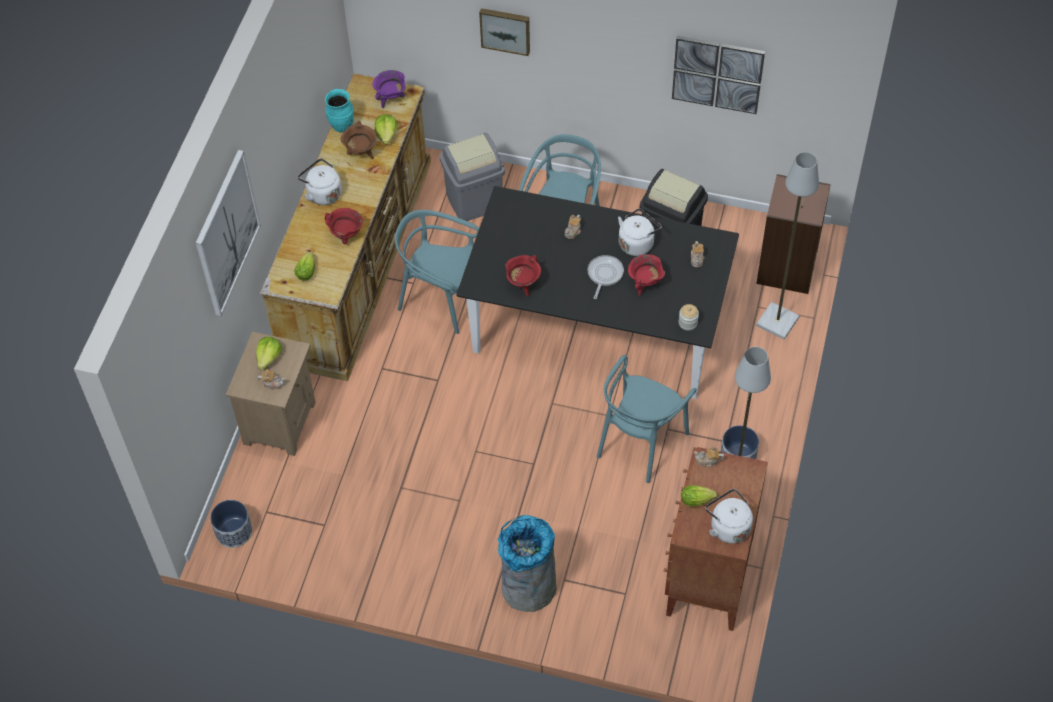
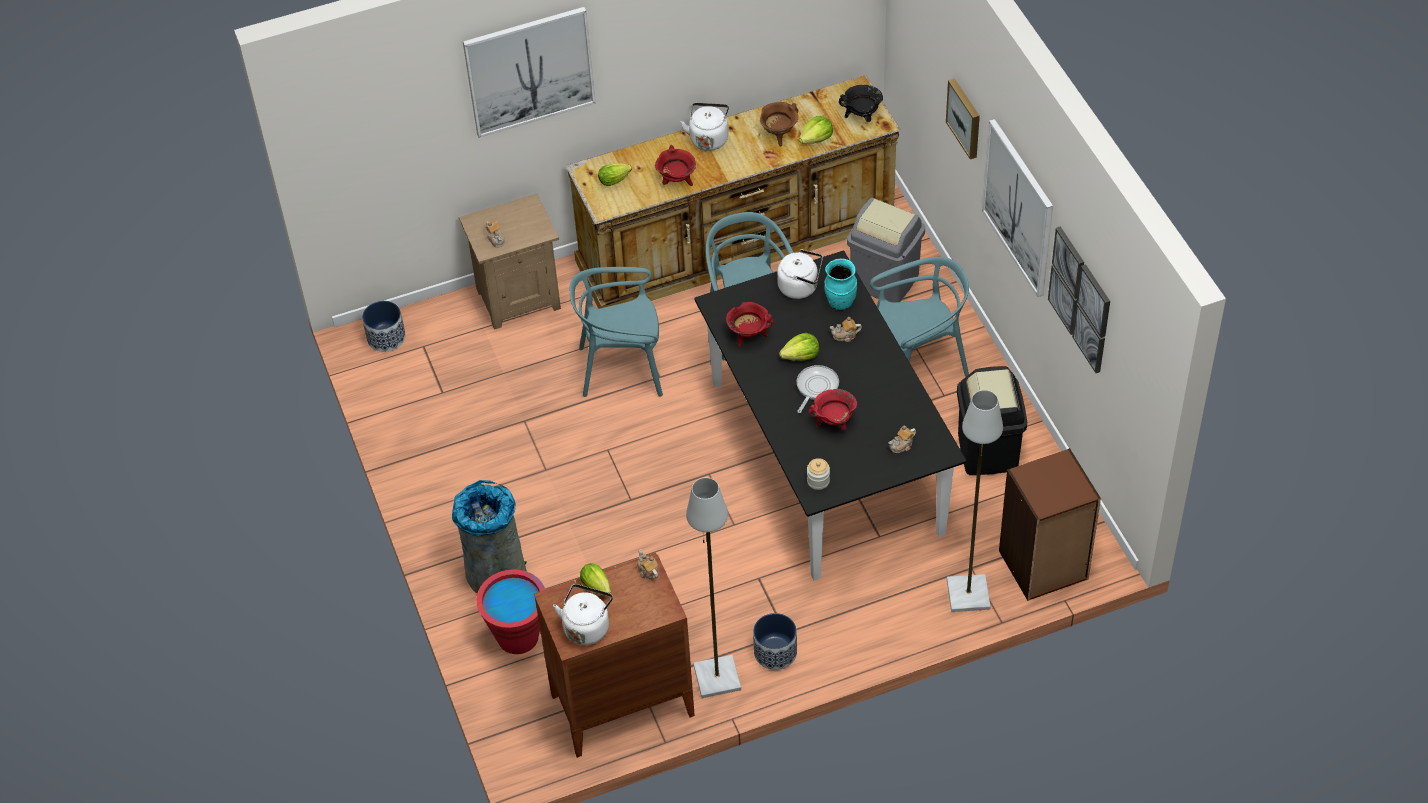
camera: 55 degrees right, 5 degrees down
lettuce [256,337,282,370] -> lettuce moved to [779,333,819,361]
turquoise vase [325,89,354,132] -> turquoise vase moved to [824,258,857,310]
purple cooking pot [372,70,406,108] -> black cooking pot [839,85,883,122]
frying pan [588,255,624,299] -> frying pan turned 45 degrees counterclockwise [797,365,839,413]
turquoise chair [597,355,697,483] -> turquoise chair moved to [570,267,663,397]
white kettle [618,208,662,256] -> white kettle moved to [777,249,823,299]
none -> red bucket [476,569,545,654]
none -> picture [982,119,1053,297]

